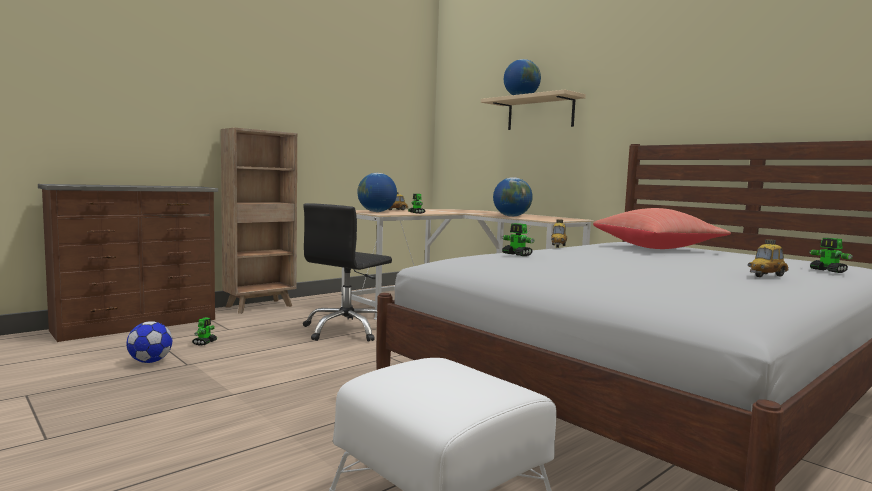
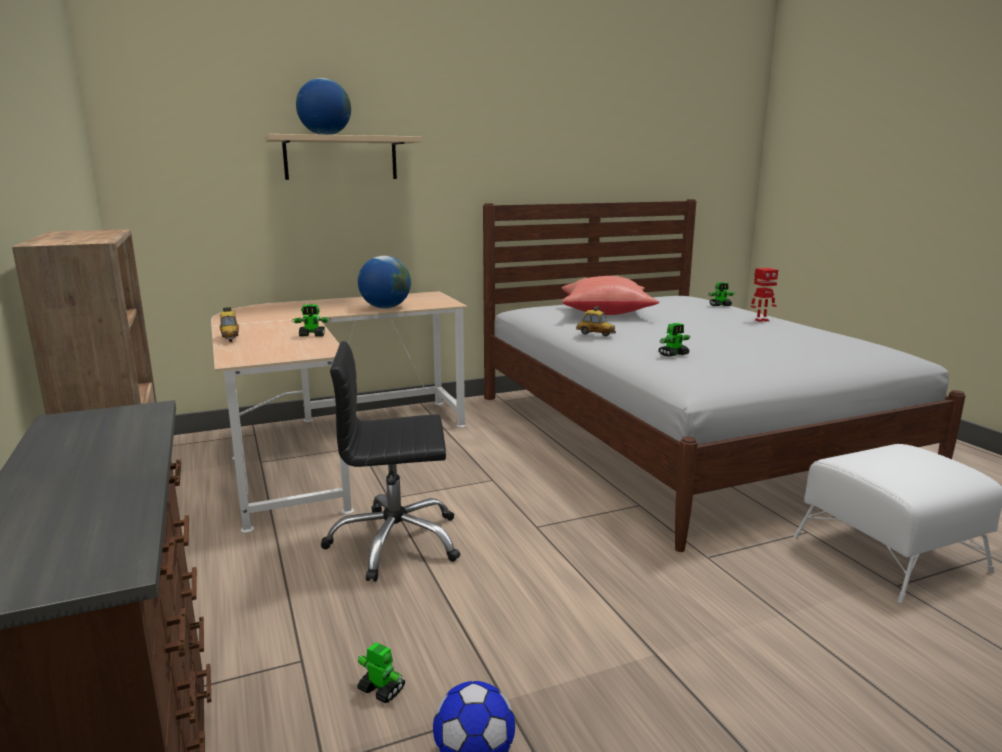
camera: 70 degrees left, 10 degrees up
black office chair [303,203,392,342] -> black office chair turned 120 degrees clockwise [321,341,460,582]
globe [357,173,397,212] -> none
toy car [748,239,789,277] -> toy robot [751,268,778,322]

